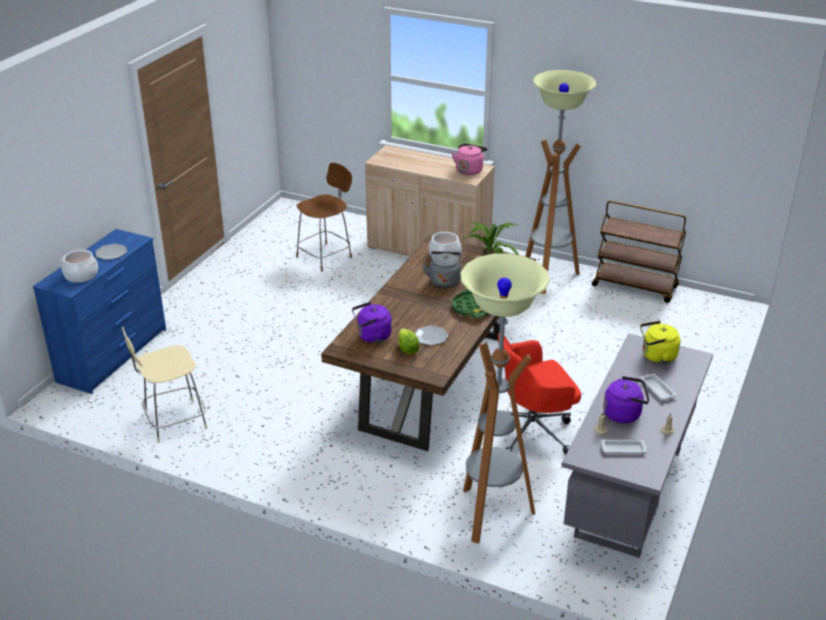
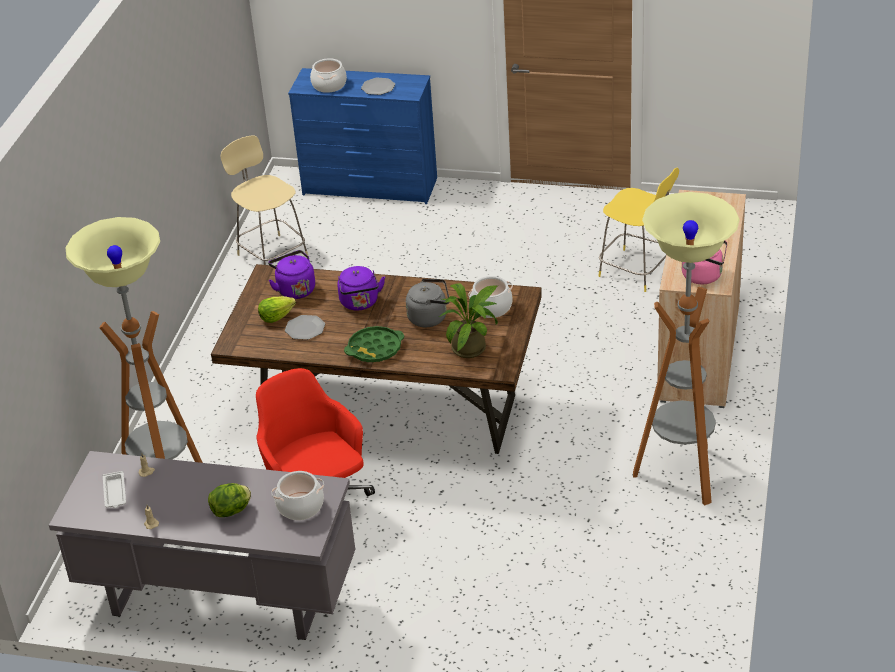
camera: 80 degrees right, 5 degrees up
brown stool [296,163,352,272] -> yellow stool [598,168,679,292]
brown cart [592,201,686,303] -> none
purple kettle [603,376,649,423] -> purple kettle moved to [337,266,385,310]
yellow kettle [640,321,681,364] -> cooking pot [271,471,324,520]
white tray [641,374,677,400] -> lettuce [208,483,251,517]

